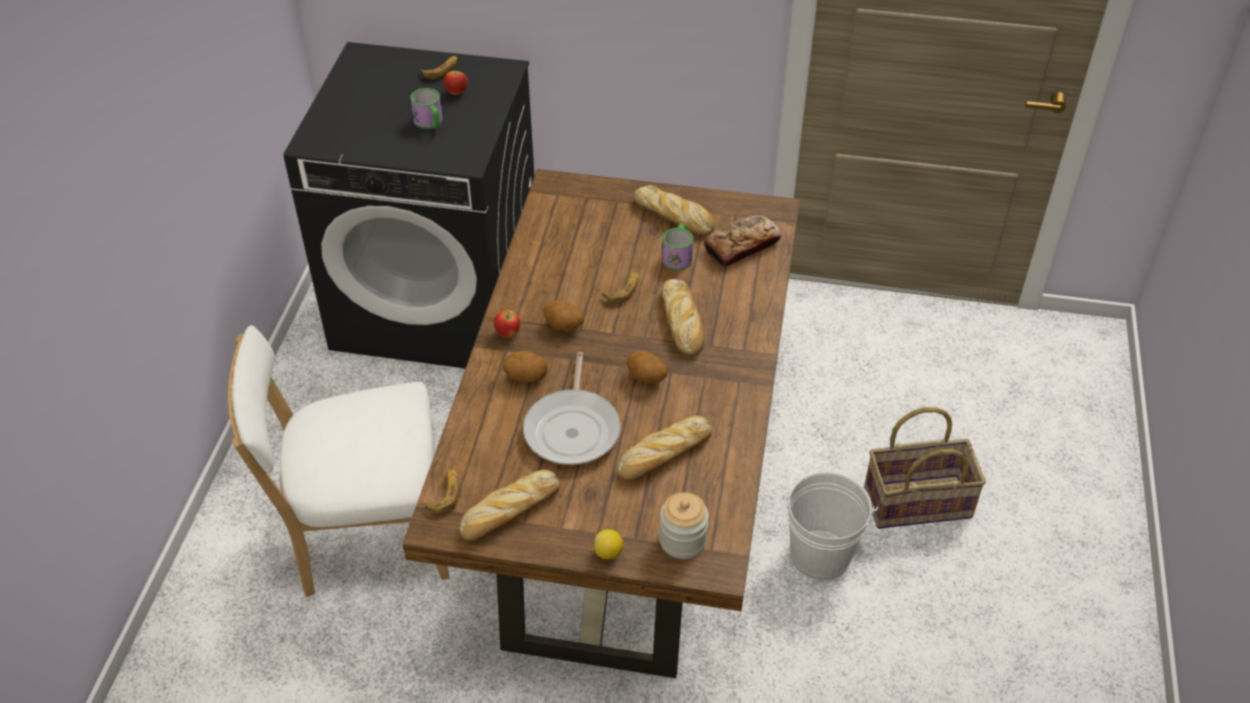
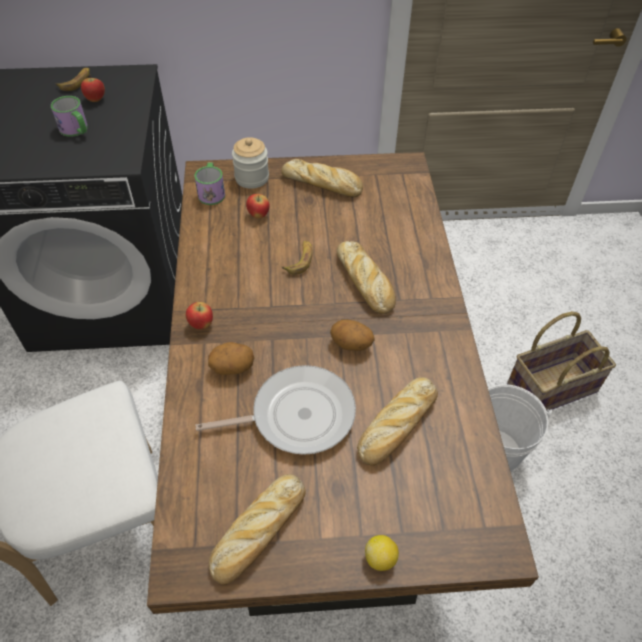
camera: 15 degrees left, 5 degrees up
banana [424,468,460,514] -> none
frying pan [523,352,621,465] -> frying pan turned 90 degrees counterclockwise [196,365,356,455]
potato [543,300,584,331] -> none
jar [659,492,709,559] -> jar moved to [232,137,269,189]
mug [662,224,693,270] -> mug moved to [194,162,225,205]
bread [704,215,782,268] -> none
none -> apple [246,194,270,219]

